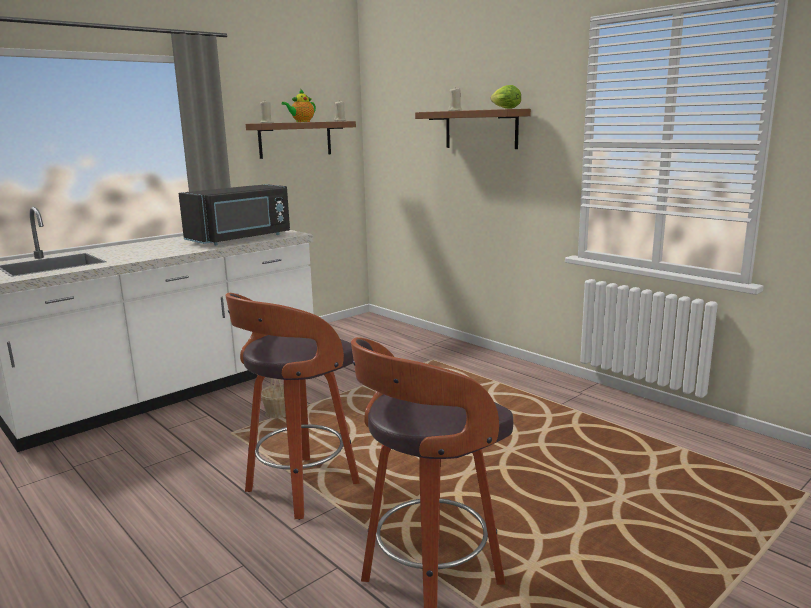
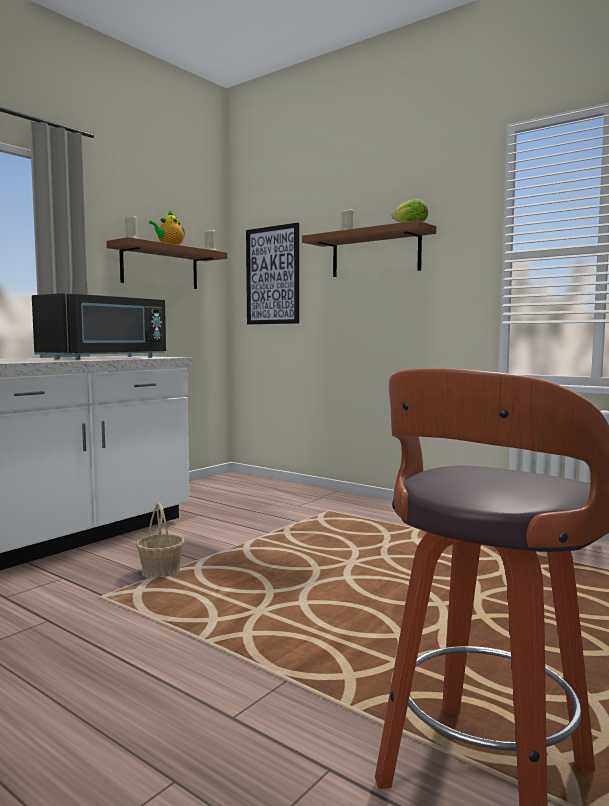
camera: 10 degrees left, 10 degrees down
stool [225,293,360,520] -> none
none -> picture [246,223,299,324]

